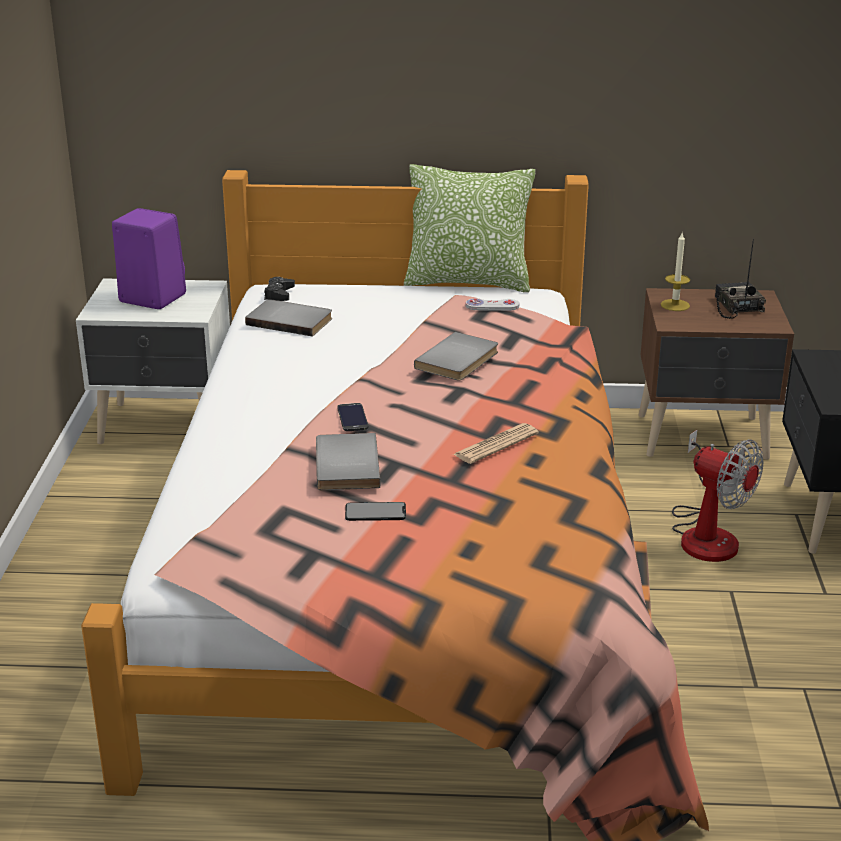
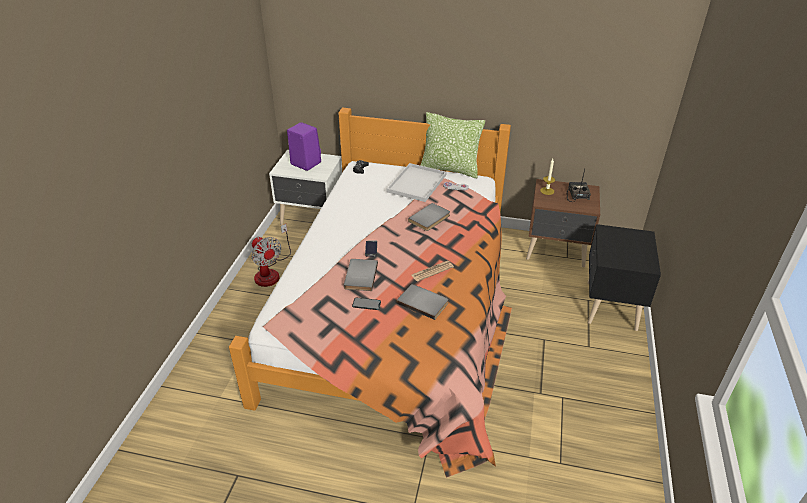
camera: 10 degrees right, 10 degrees up
grey book [245,299,332,336] -> grey book moved to [397,284,448,320]
fan [672,430,763,562] -> fan moved to [252,224,291,287]
none -> white tray [387,163,446,202]

